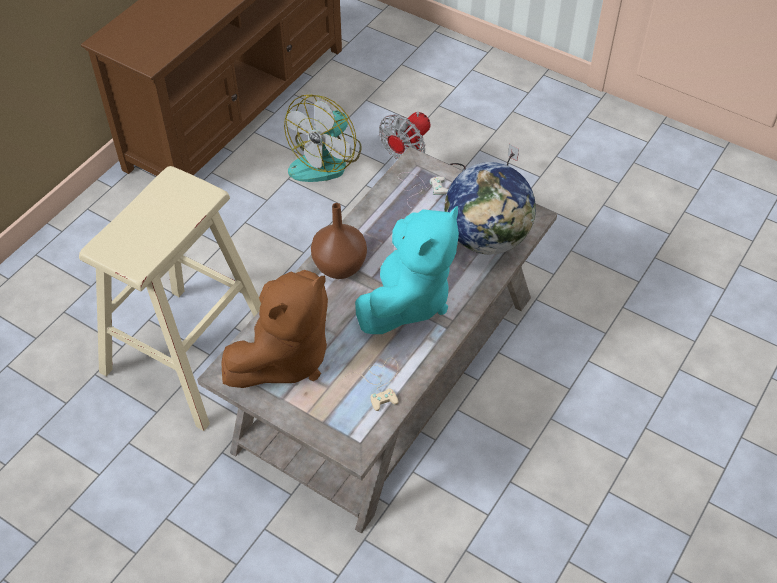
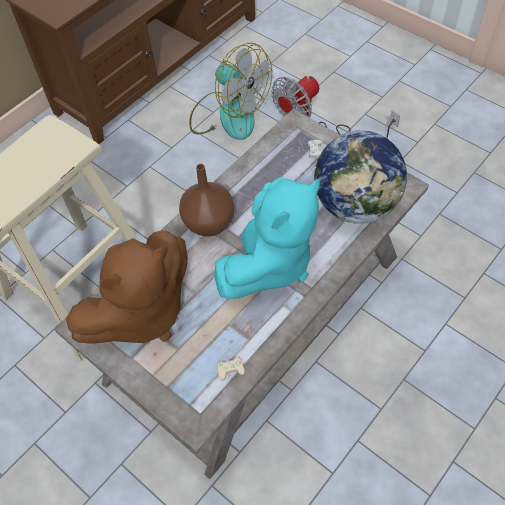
camera: 10 degrees right, 5 degrees up
fan [284,94,362,182] -> fan turned 90 degrees counterclockwise [189,43,272,140]

